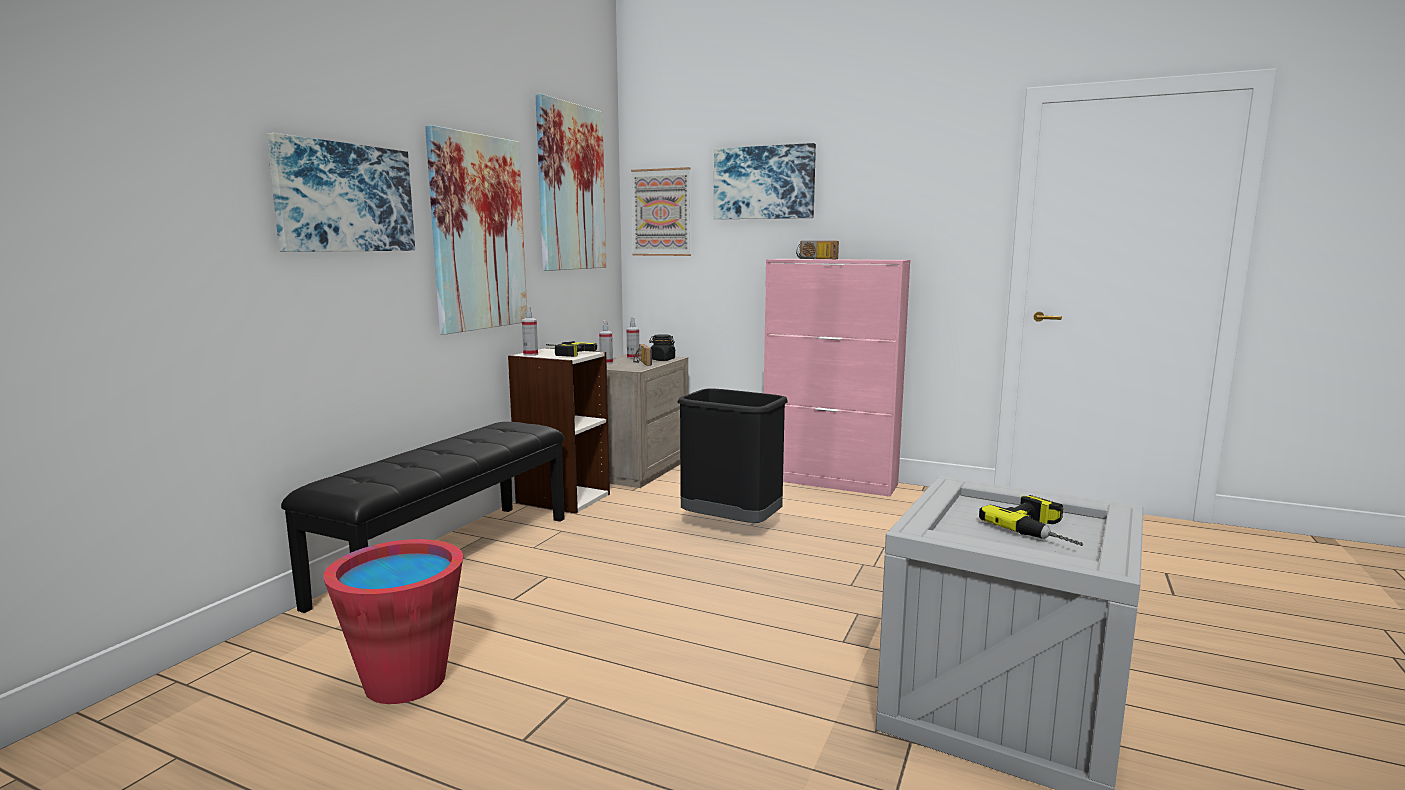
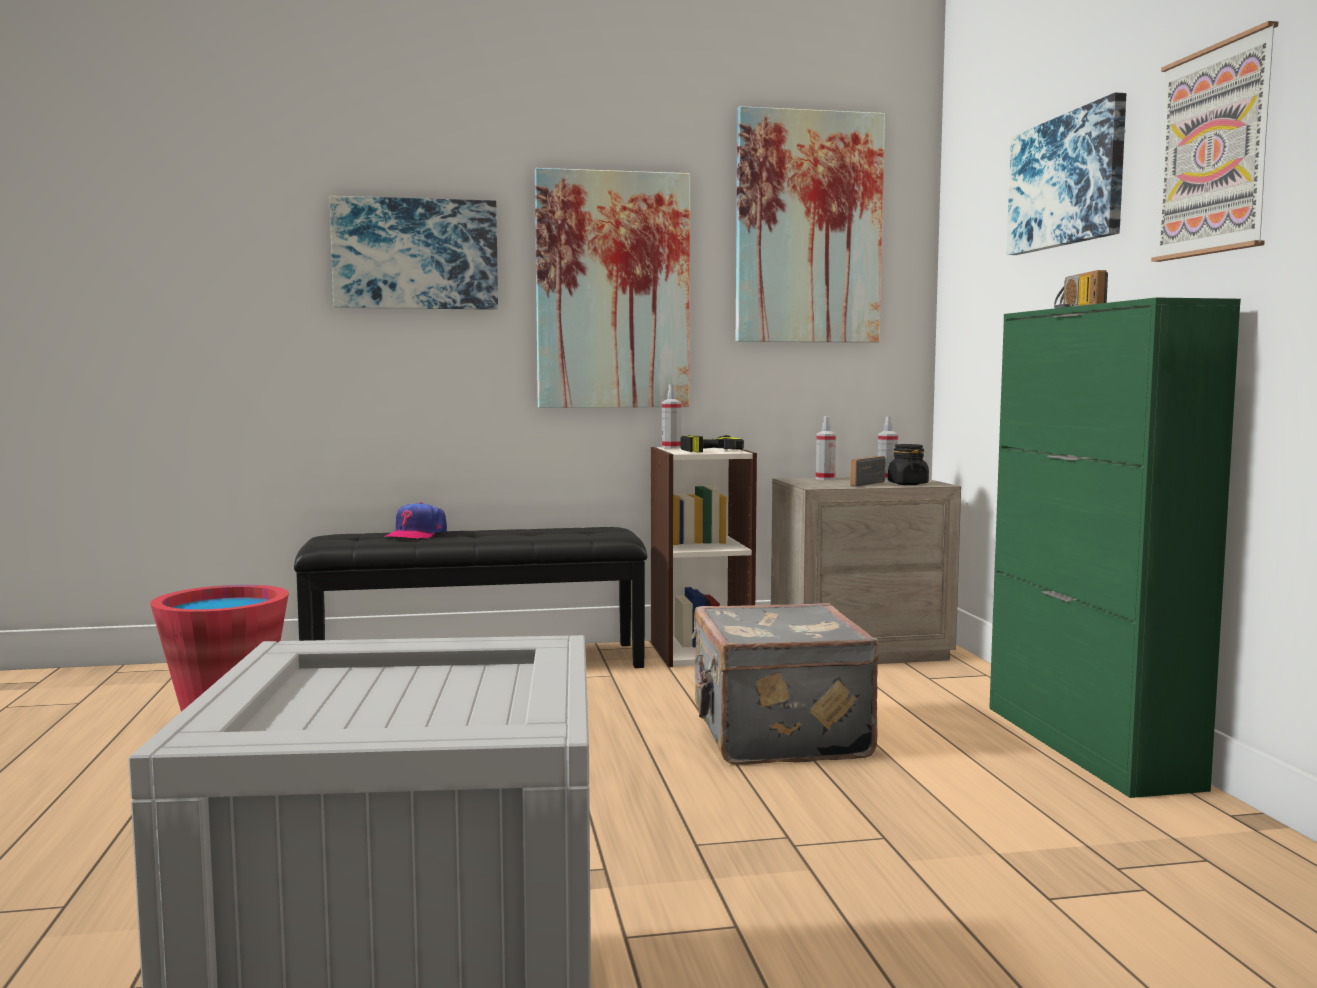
camera: 55 degrees right, 5 degrees down
picture [631,167,691,256] -> picture moved to [1151,21,1278,262]
black trash can [677,388,788,523] -> grey suitcase [691,603,879,765]
pink cabinet [764,259,910,497] -> green cabinet [989,298,1241,798]
power drill [979,495,1083,546] -> none
none -> cap [384,502,447,539]

